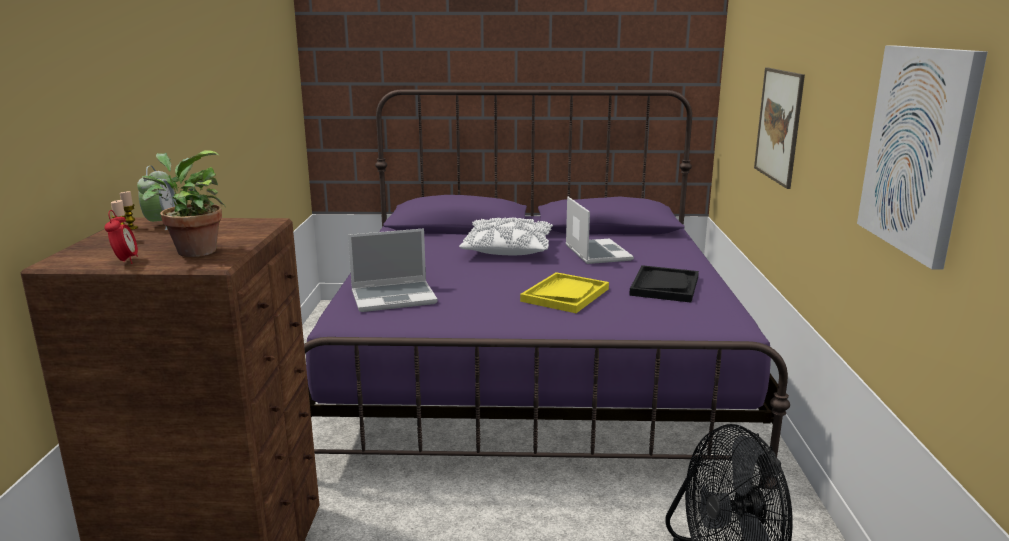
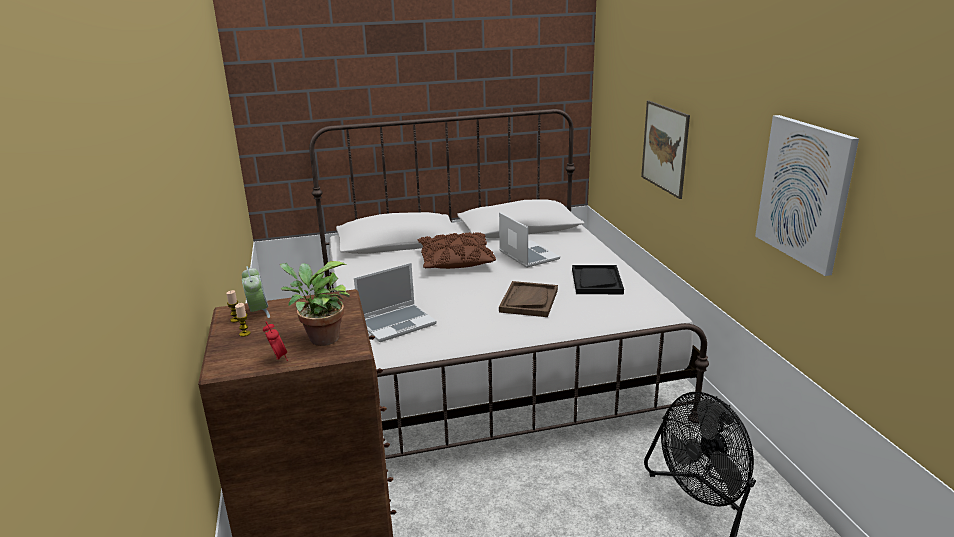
camera: 15 degrees left, 5 degrees up
purple bed [304,89,790,489] -> white bed [309,109,709,459]
white pillow [459,217,553,255] -> brown pillow [418,232,496,269]
yellow tray [520,272,609,313] -> brown tray [499,281,558,317]

